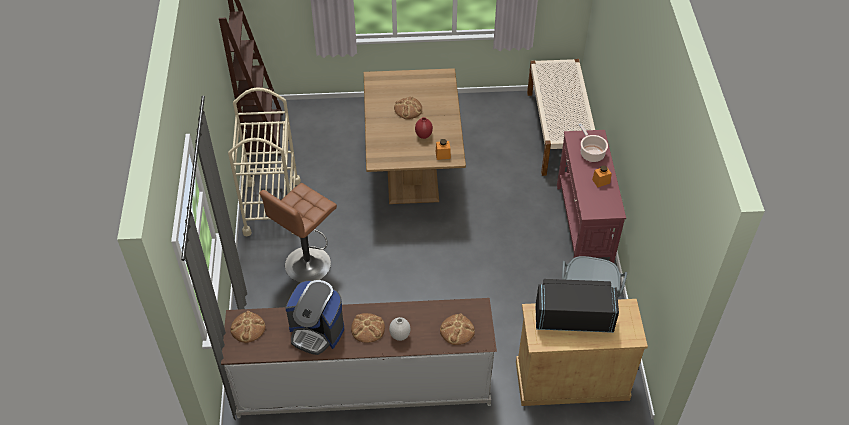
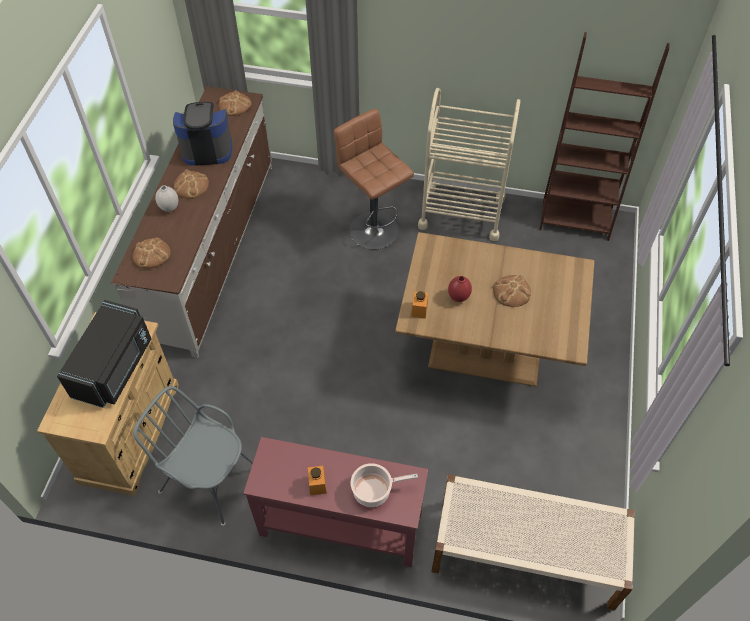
camera: 105 degrees right, 5 degrees up
coffee machine [285,280,344,355] -> coffee machine turned 45 degrees clockwise [173,102,232,166]

